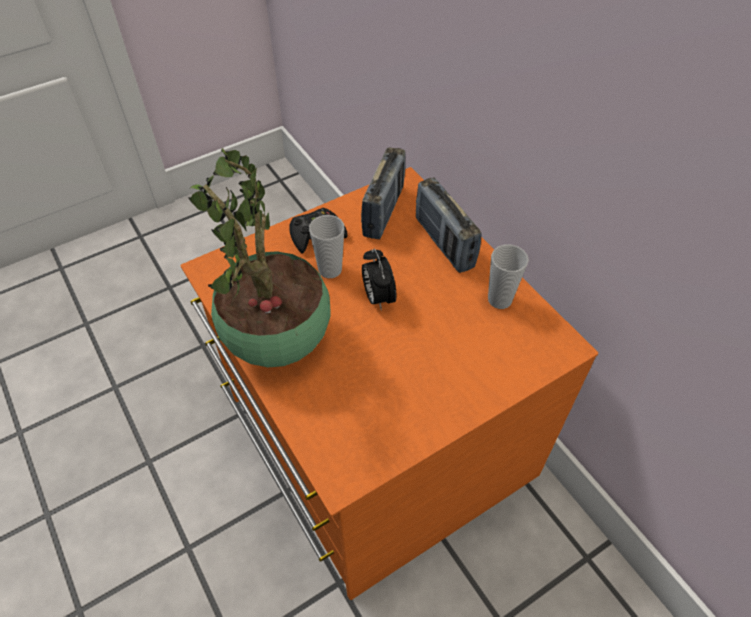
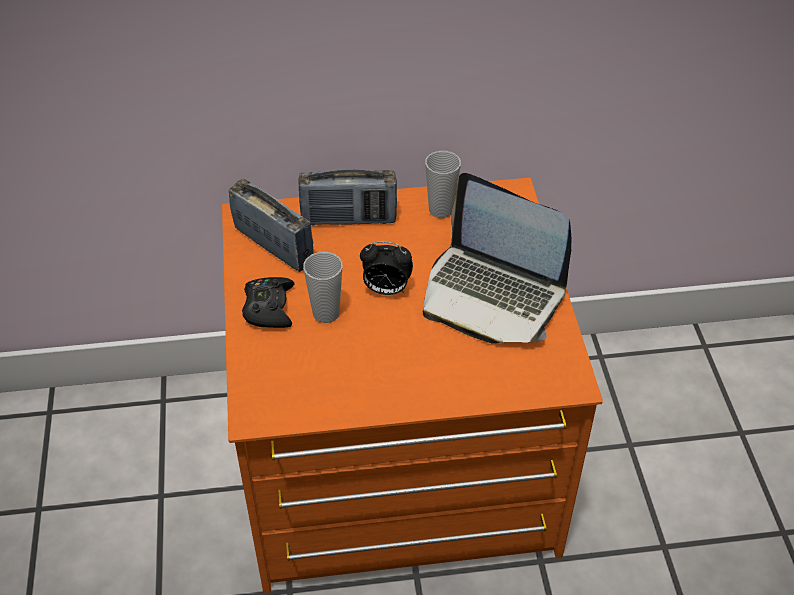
camera: 65 degrees left, 5 degrees down
potted plant [188,148,331,367] -> none
none -> laptop [423,173,572,343]

